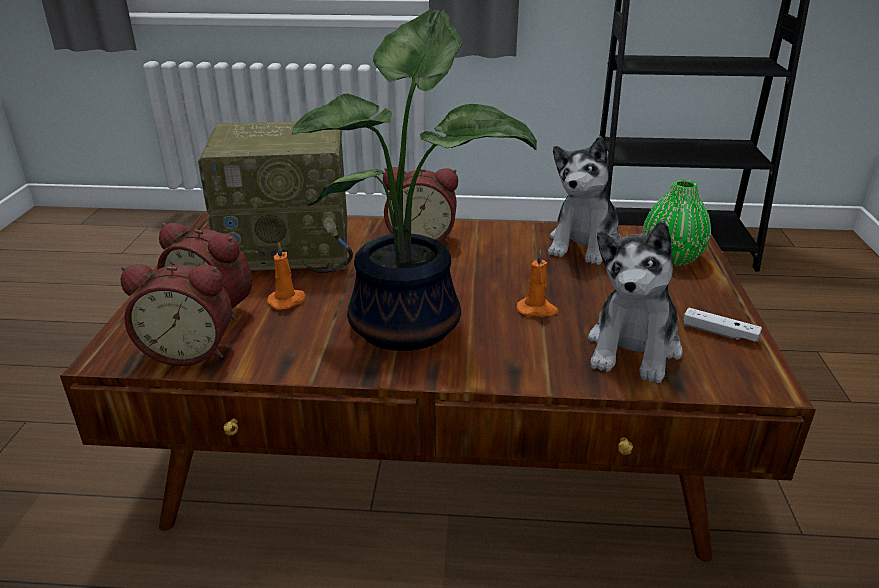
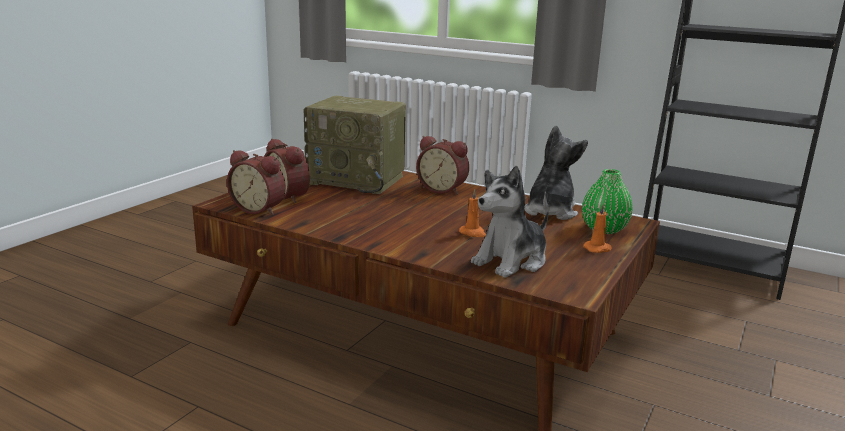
camera: 25 degrees right, 10 degrees down
orange candle [267,243,306,310] -> orange candle moved to [583,204,612,253]
potted plant [292,9,537,351] -> none
plush toy [548,136,621,265] -> plush toy turned 150 degrees clockwise [524,125,588,220]
white game controller [683,308,762,342] -> none

